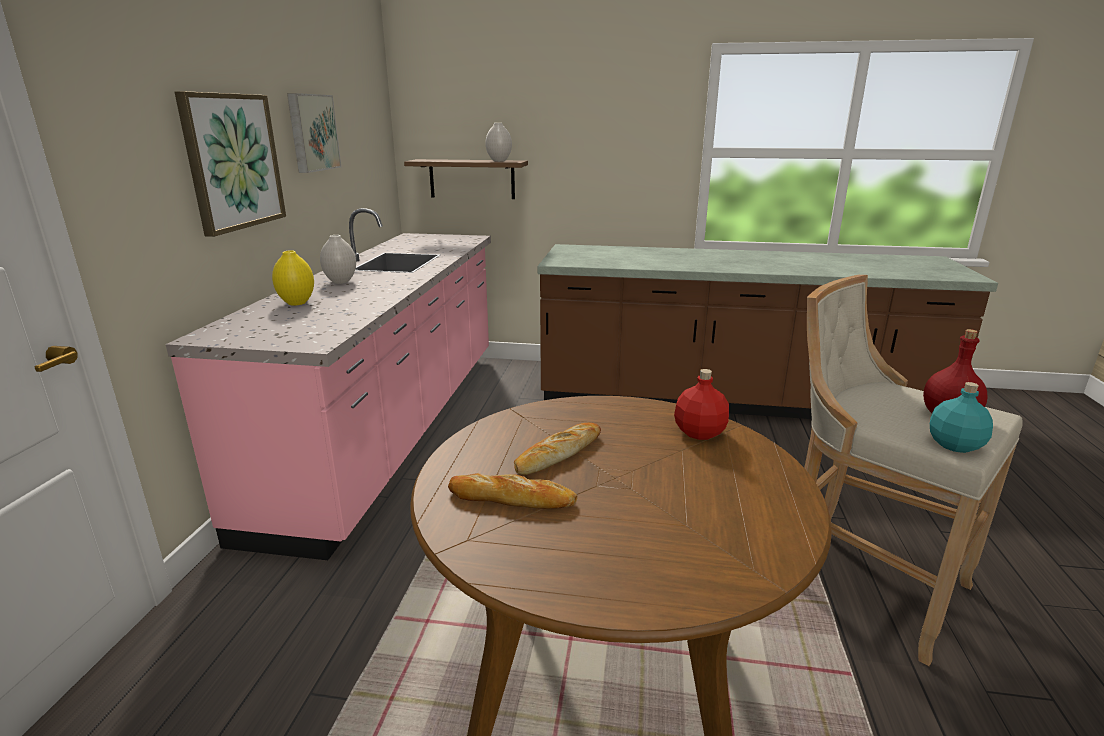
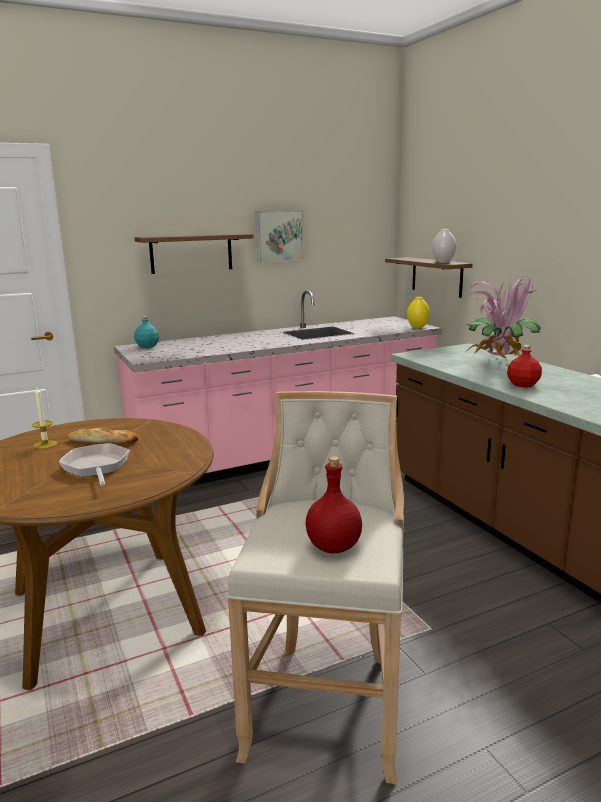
camera: 55 degrees right, 5 degrees down
picture [175,91,286,237] -> shelf [135,233,253,274]
yellow vase [272,250,314,306] -> yellow vase moved to [407,297,430,328]
white vase [320,235,356,284] -> none
bread [448,473,578,509] -> candle [32,387,58,449]
red bottle [674,369,729,440] -> red bottle moved to [507,345,542,388]
turquoise bottle [930,382,993,453] -> turquoise bottle moved to [134,316,159,348]
none -> frying pan [59,443,130,486]
none -> potted plant [467,277,541,359]

